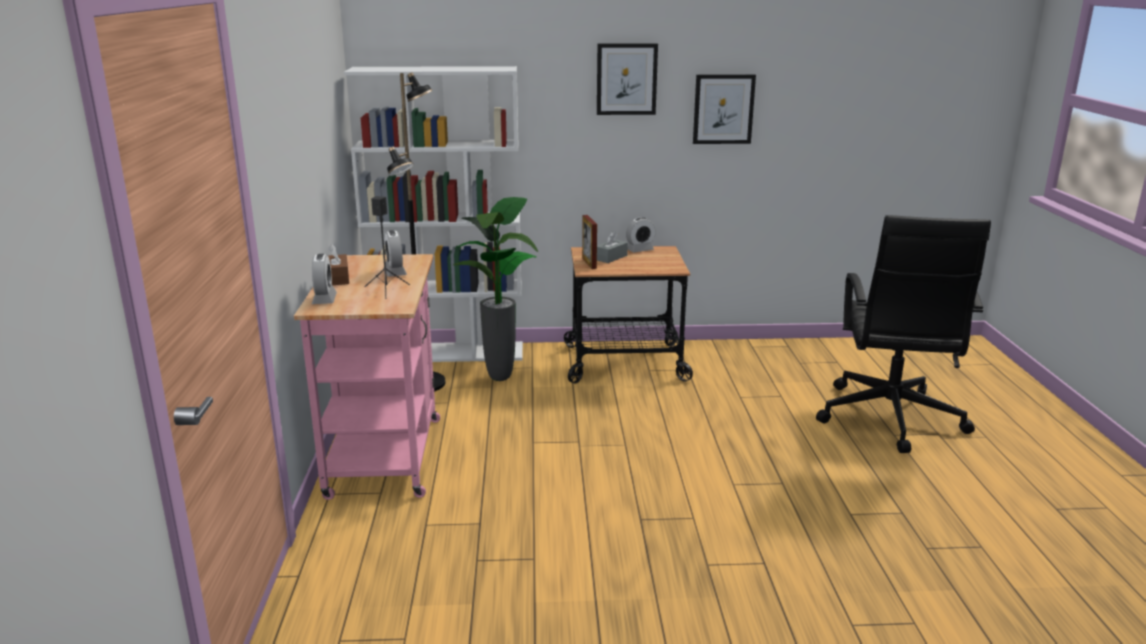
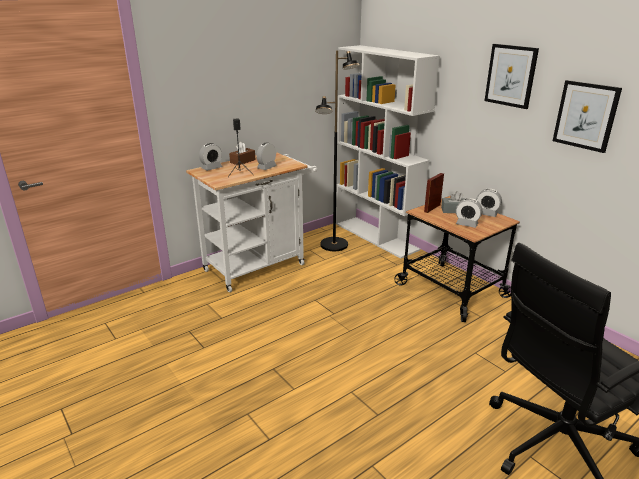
camera: 55 degrees right, 5 degrees up
pink cart [294,254,440,500] -> white cart [186,152,317,292]
potted plant [453,197,538,381] -> none
none -> alarm clock [456,198,482,228]

